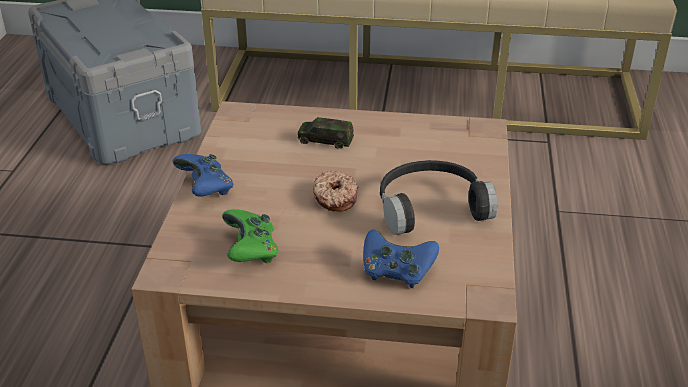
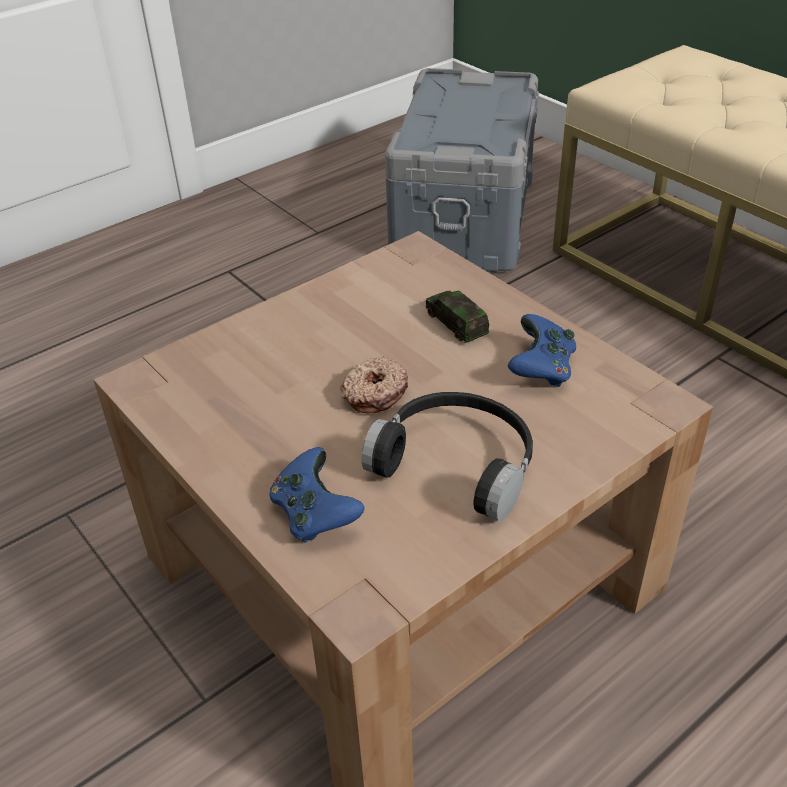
camera: 45 degrees right, 5 degrees up
blue game controller [173,154,233,197] -> blue game controller moved to [508,314,576,387]
green game controller [222,209,278,263] -> none

